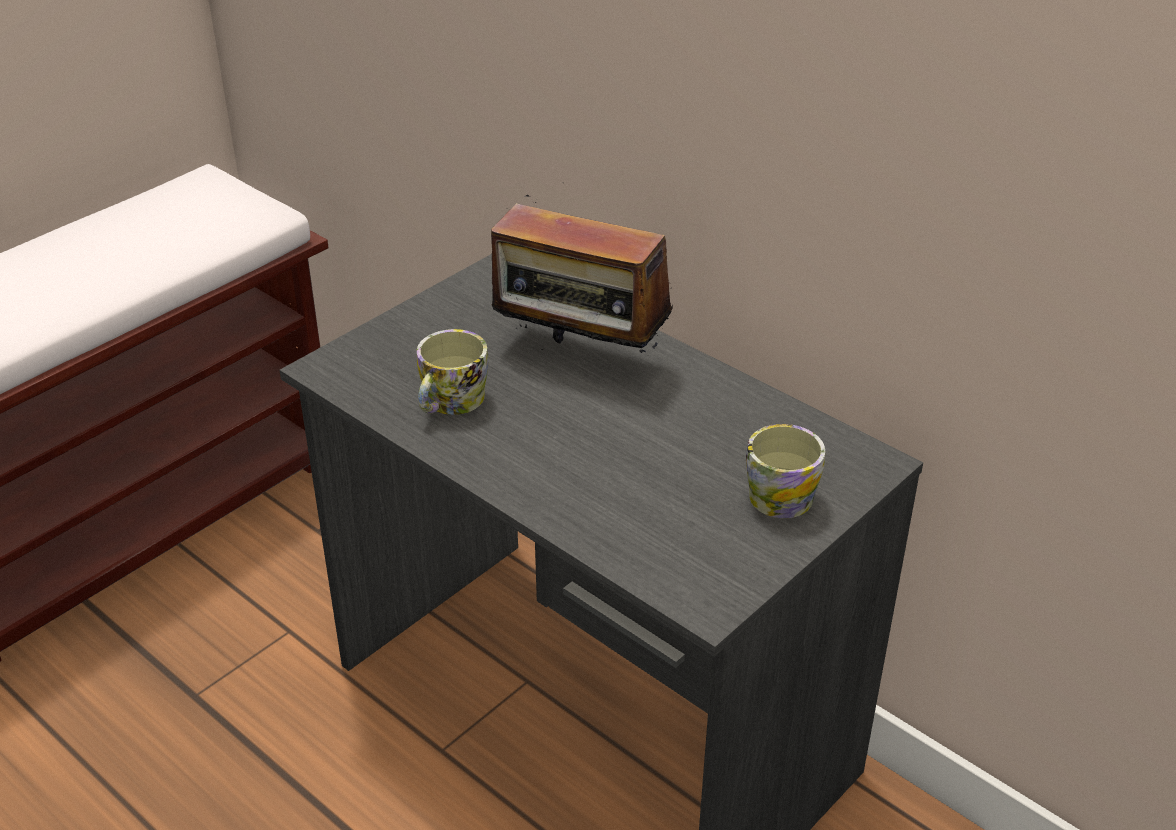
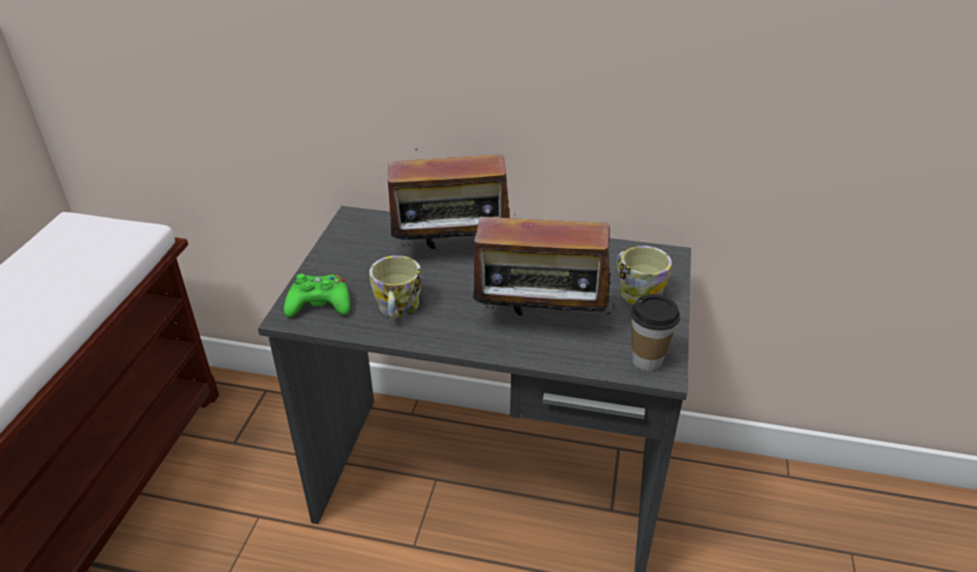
camera: 30 degrees left, 0 degrees up
none -> green game controller [284,274,350,317]
none -> radio [473,195,615,328]
none -> cup [631,294,680,371]

